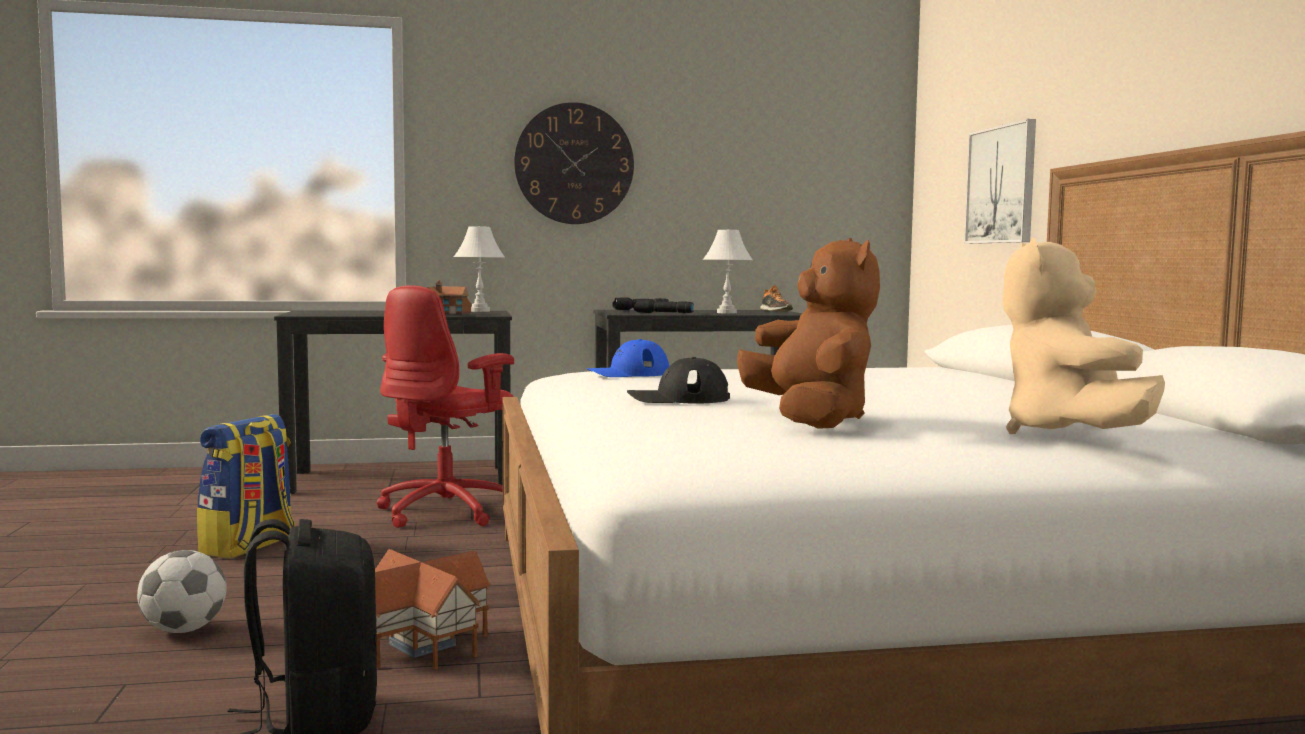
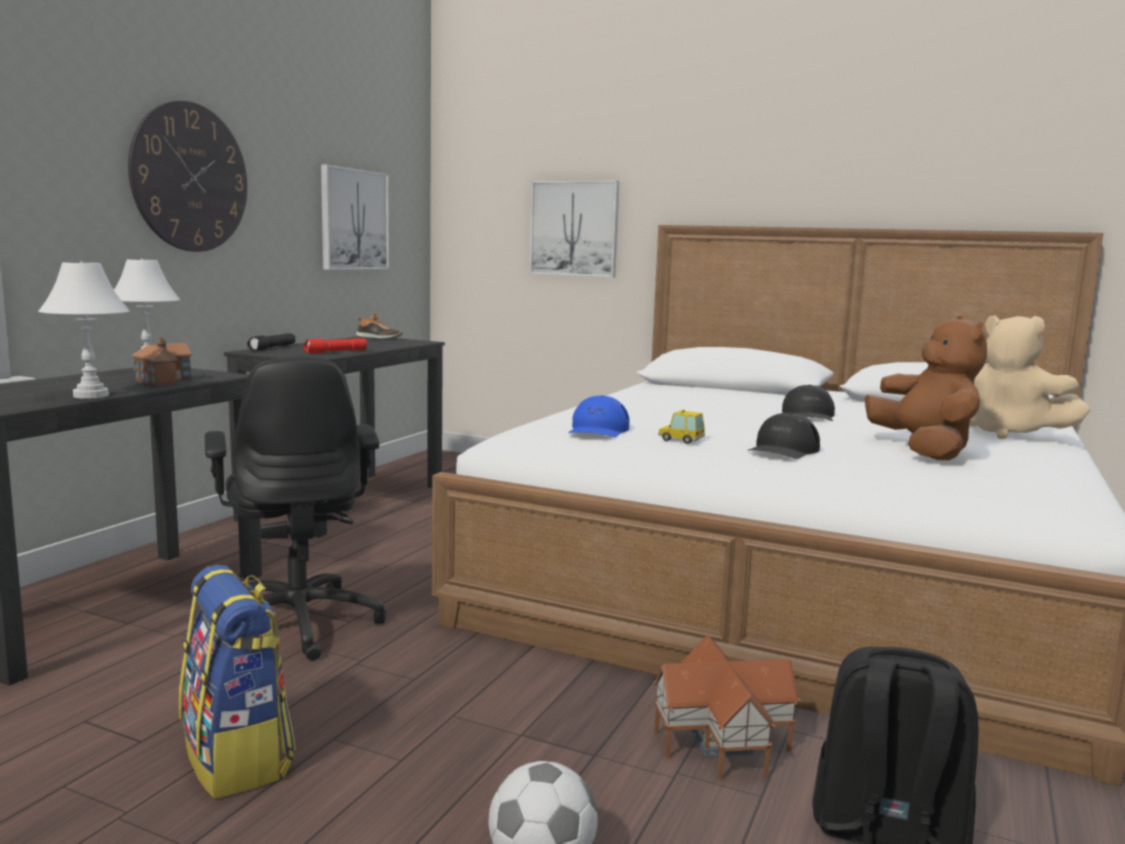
camera: 55 degrees left, 5 degrees up
red office chair [377,285,514,528] -> black office chair [205,357,386,661]
black flashlight [634,300,694,313] -> red flashlight [303,338,367,353]
white table lamp [703,229,753,314] -> white table lamp moved to [38,261,130,399]
brown plush toy [737,238,880,429] -> brown plush toy turned 60 degrees clockwise [865,316,987,460]
none -> picture [321,165,390,270]
none -> toy car [658,410,705,444]
none -> black cap [782,385,835,421]

